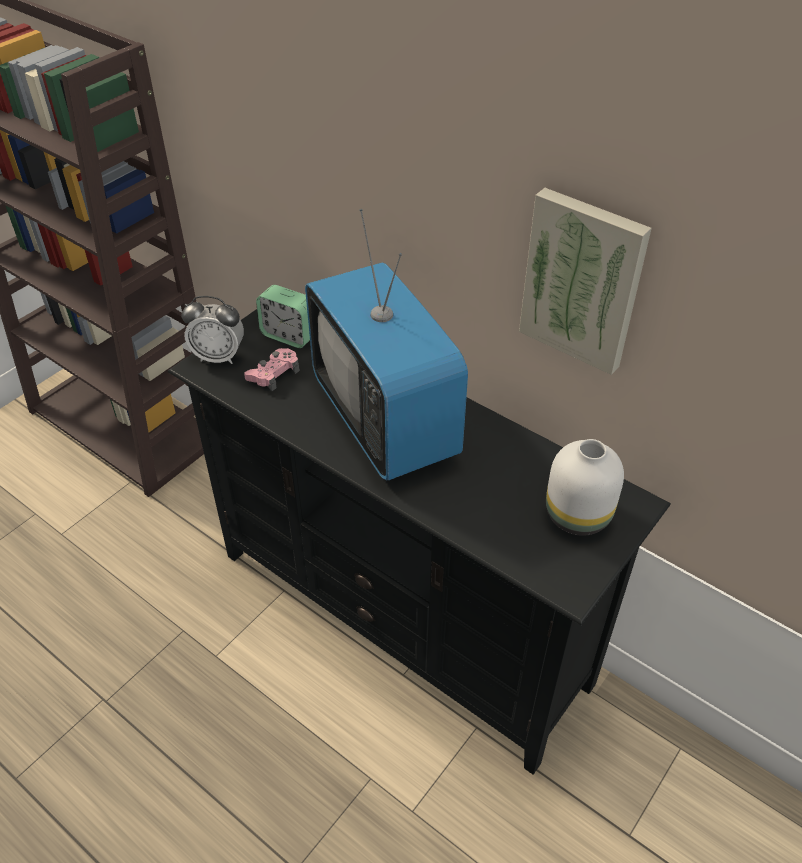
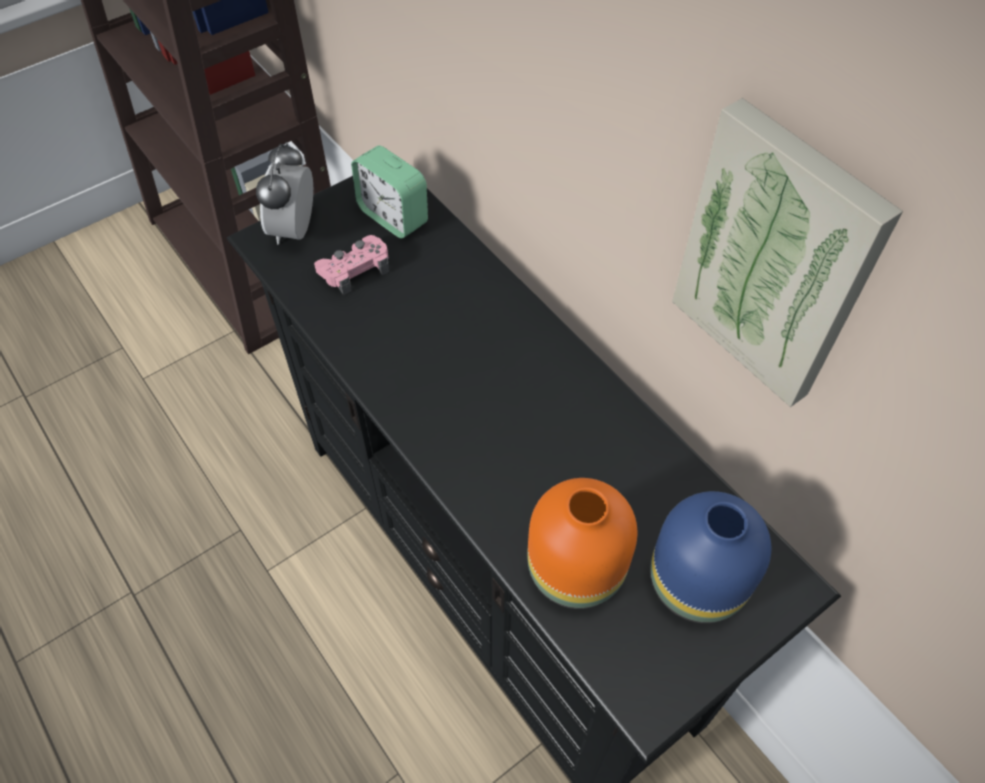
camera: 15 degrees right, 10 degrees up
alarm clock [182,296,244,364] -> alarm clock turned 75 degrees clockwise [256,142,313,244]
television [305,209,468,481] -> none
white vase [546,439,624,536] -> blue vase [650,491,771,623]
none -> orange vase [527,478,638,609]

